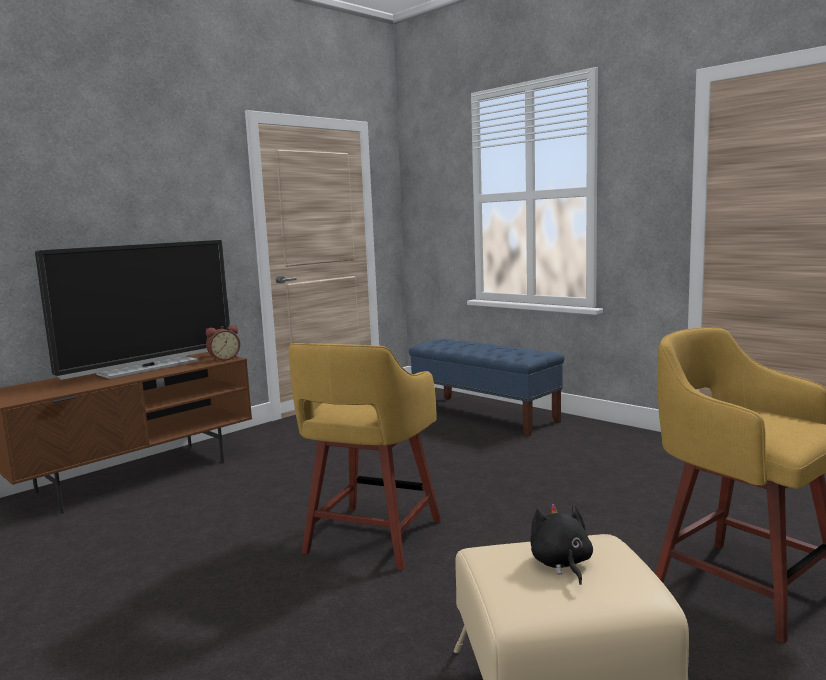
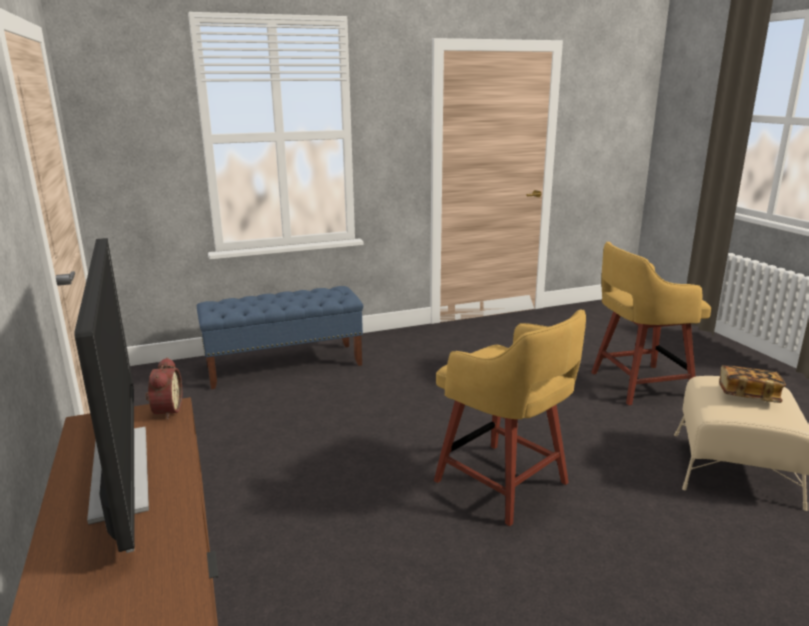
camera: 65 degrees left, 10 degrees up
black plush toy [530,504,593,585] -> book [719,365,786,403]

